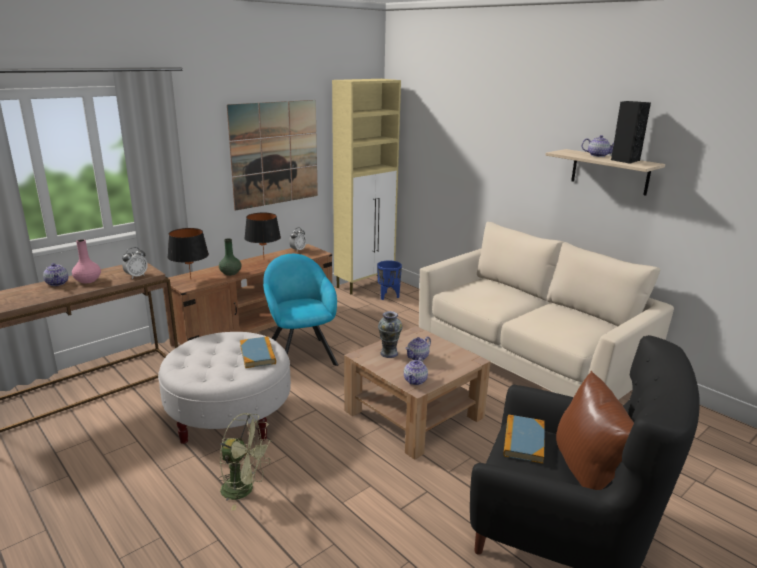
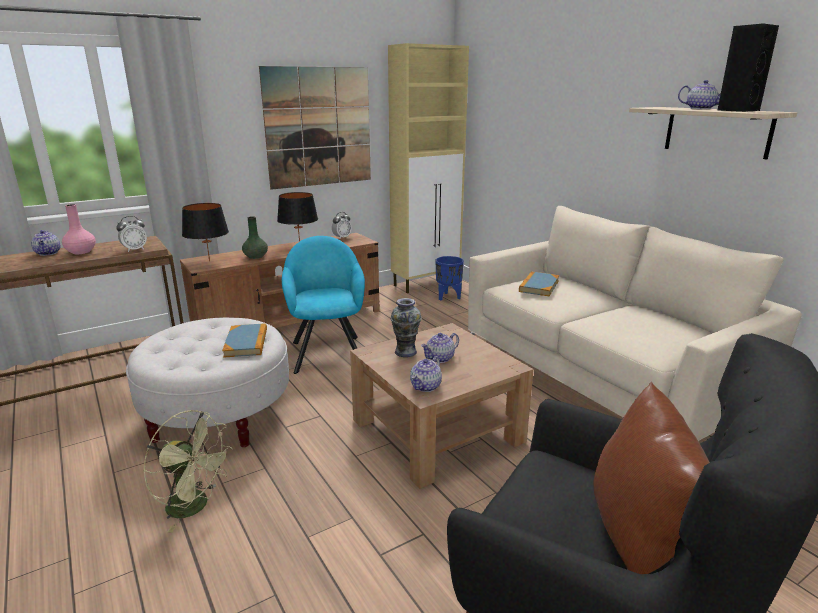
camera: 10 degrees right, 0 degrees up
book [503,415,545,464] -> book moved to [519,271,559,296]

